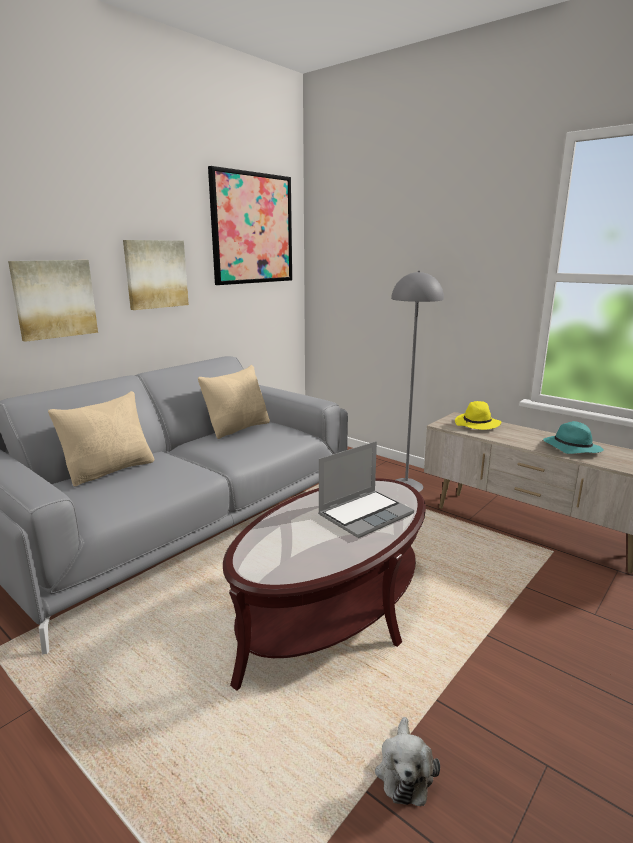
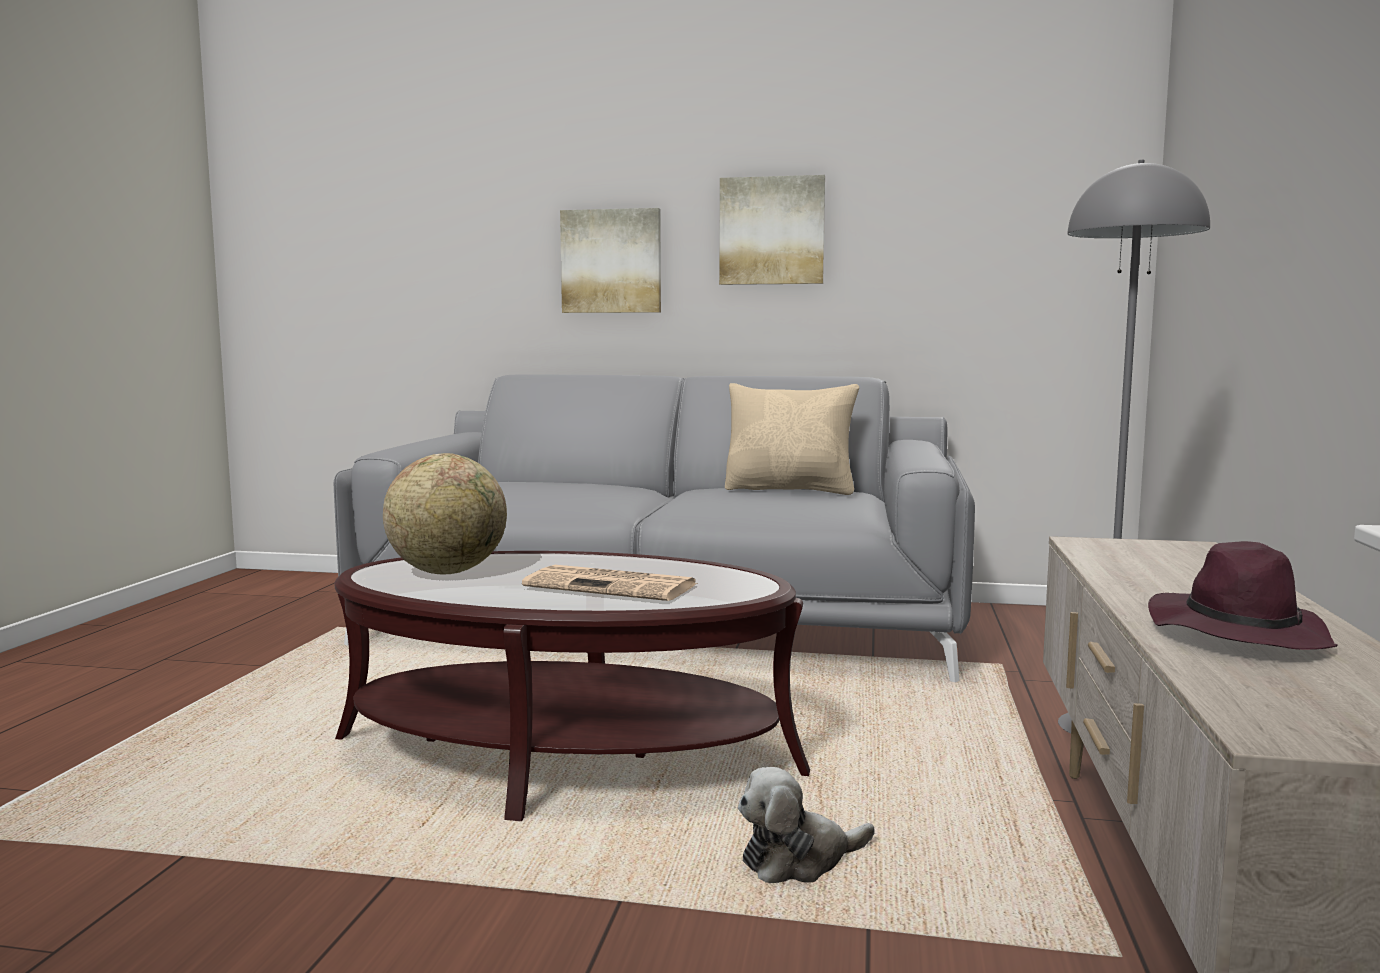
camera: 60 degrees right, 10 degrees down
beige pillow [48,391,154,487] -> none
picture [208,166,292,285] -> none
laptop [318,441,414,538] -> newspaper [522,565,698,601]
plush toy [375,717,440,806] -> plush toy moved to [738,767,874,883]
yellow hat [455,401,502,430] -> none
turquoise hat [543,421,604,454] -> purple hat [1148,541,1338,650]
none -> globe [383,453,507,575]

